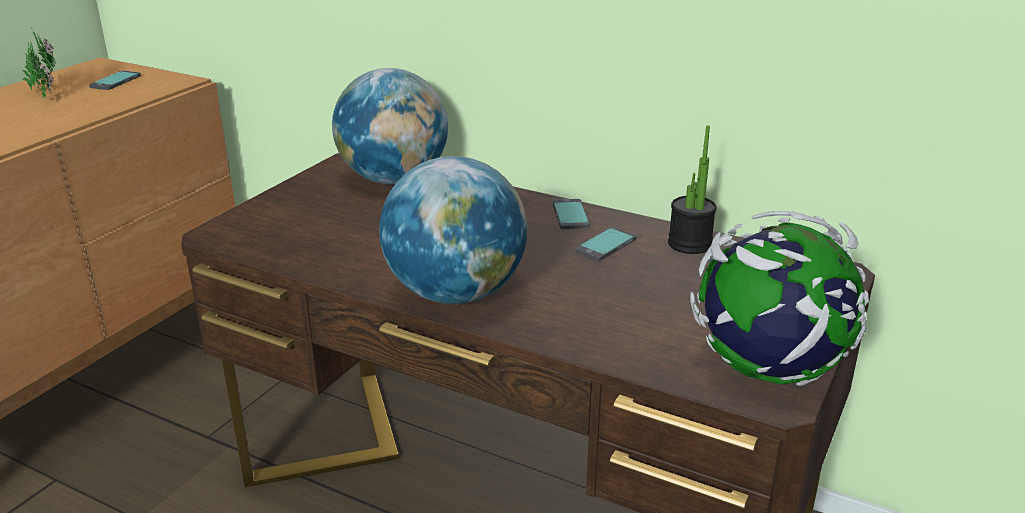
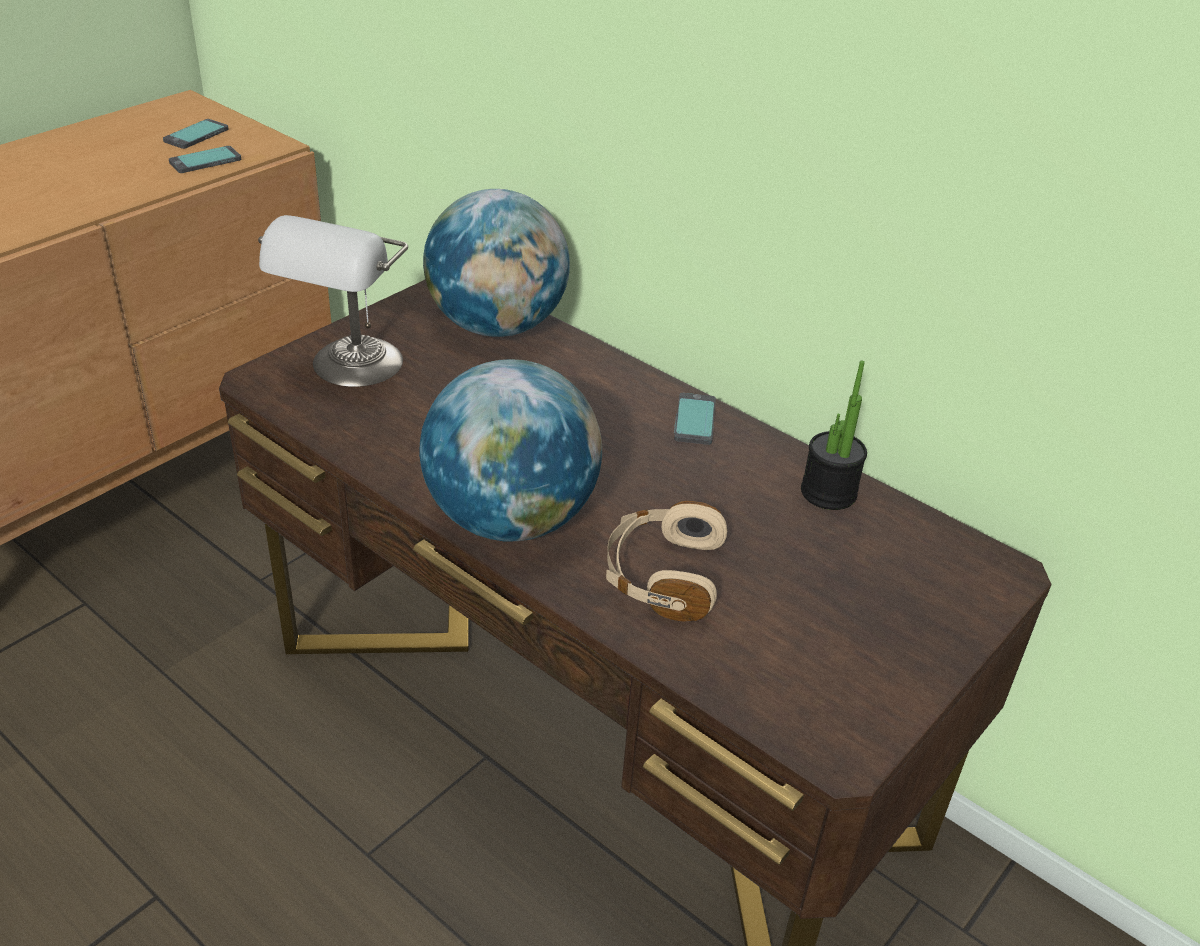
camera: 10 degrees right, 10 degrees up
potted plant [22,29,56,99] -> none
phone [575,227,636,261] -> phone moved to [169,146,241,173]
globe [690,211,869,386] -> none
none -> white table lamp [258,215,408,387]
none -> beige headphones [606,501,727,622]

